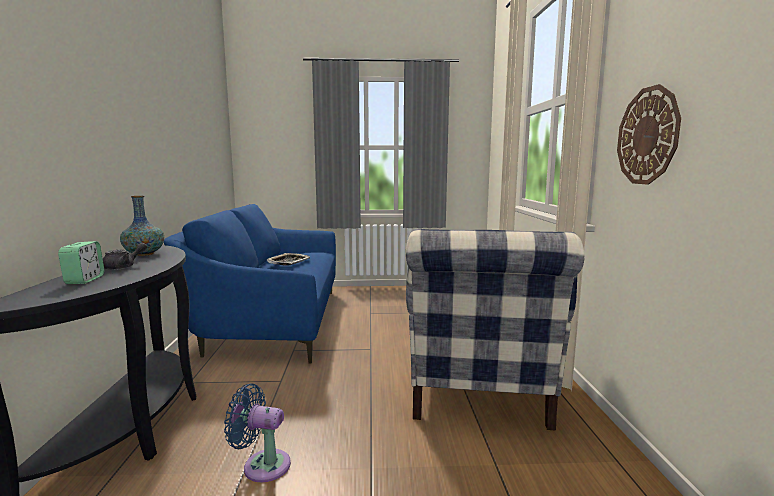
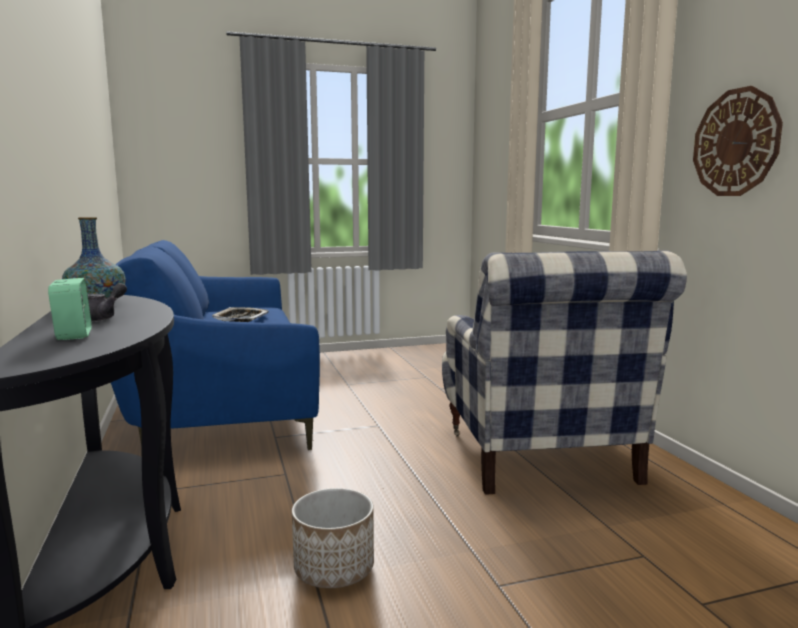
camera: 15 degrees left, 0 degrees up
blue fan [224,384,291,482] -> planter [292,488,374,588]

